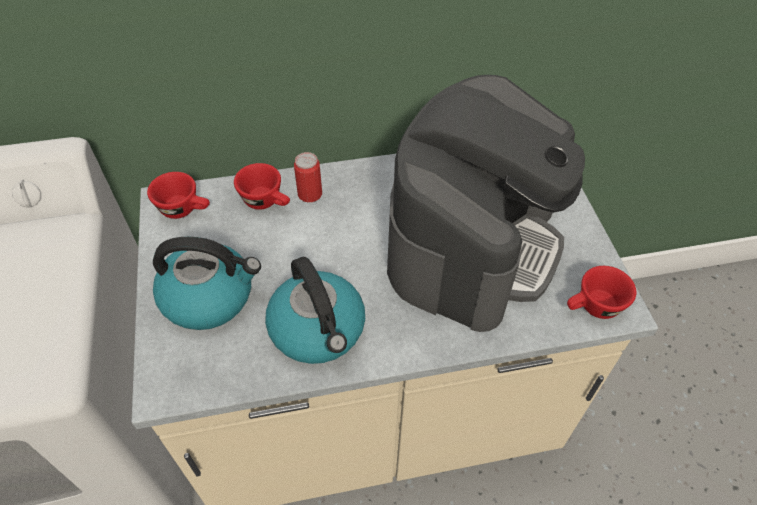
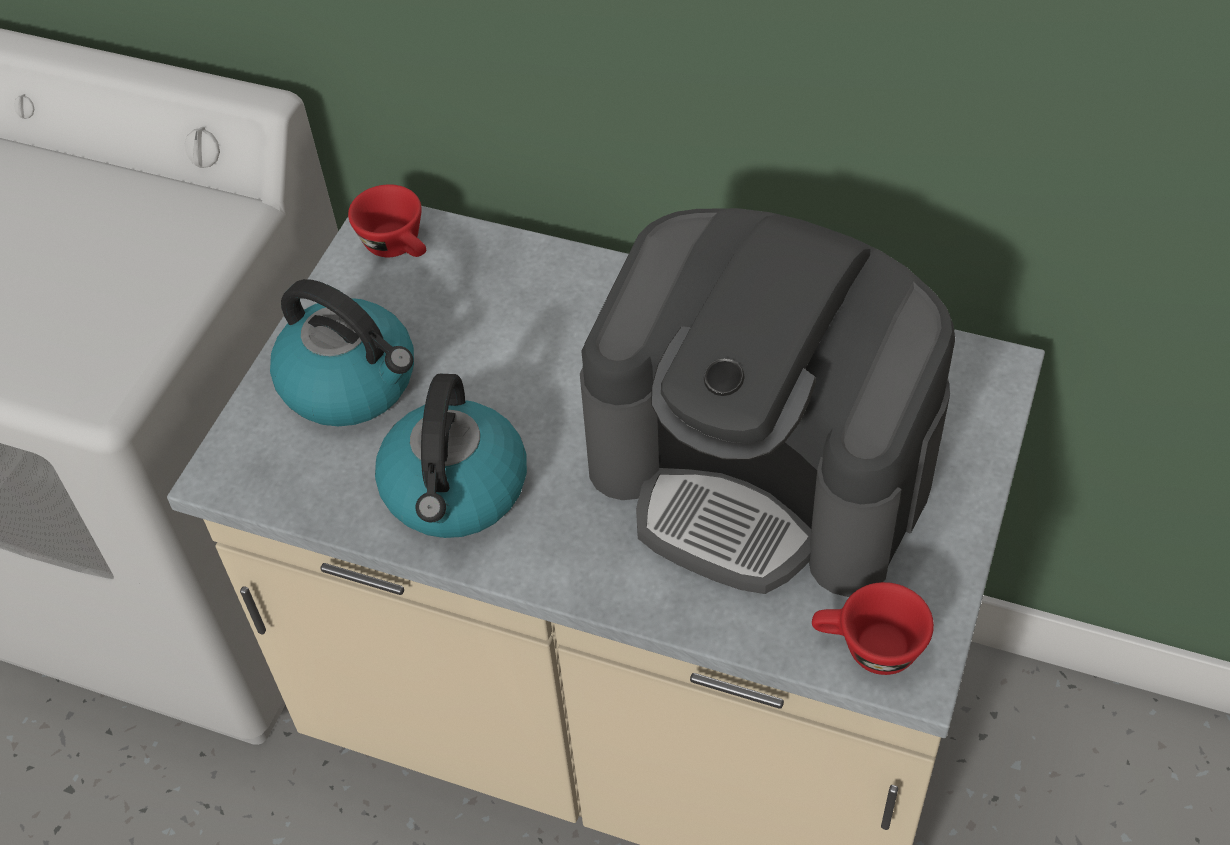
camera: 35 degrees right, 0 degrees up
red cup [234,163,290,210] -> none
can [294,152,322,202] -> none
coffee machine [387,75,585,332] -> coffee machine turned 60 degrees clockwise [580,208,955,597]

